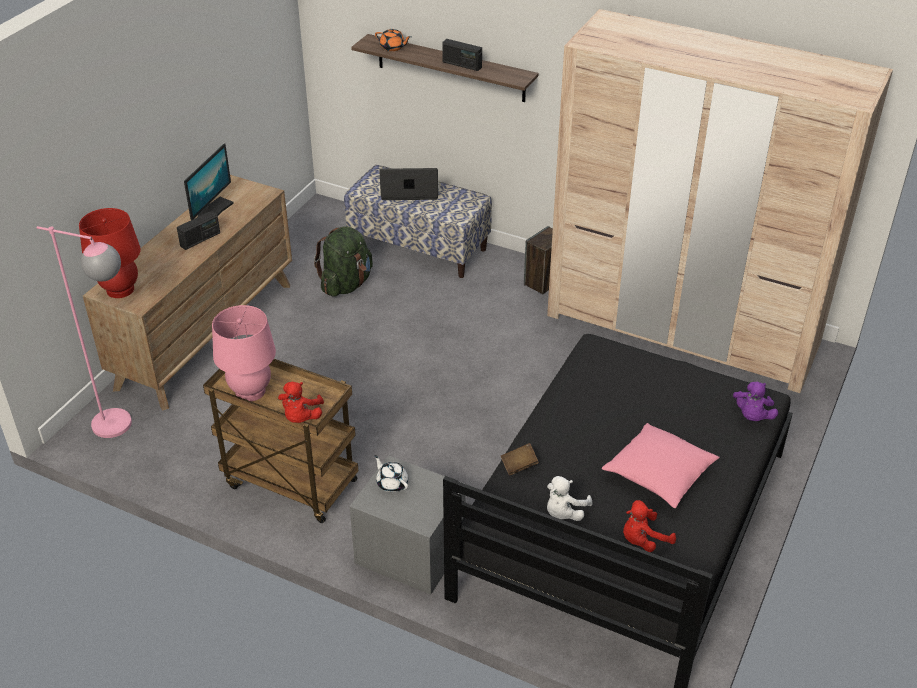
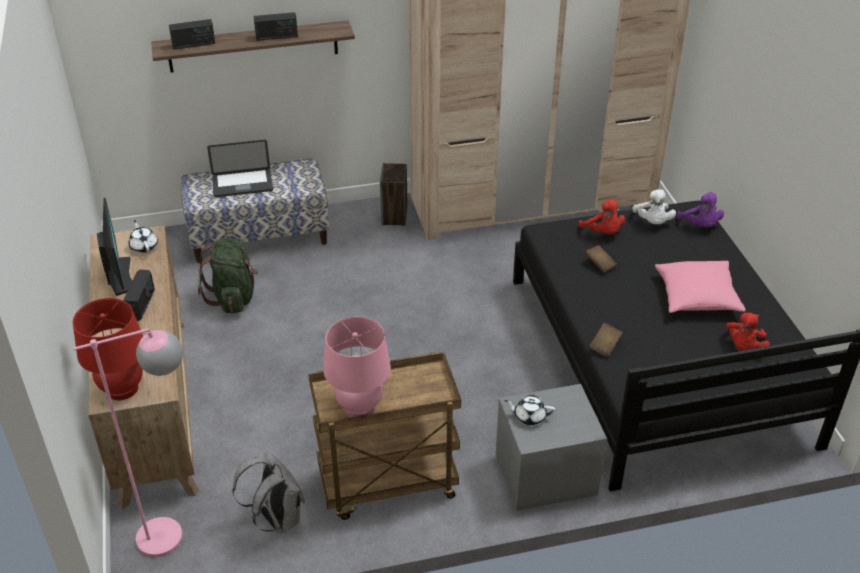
camera: 40 degrees left, 0 degrees up
red plush toy [278,382,324,423] -> red plush toy moved to [578,199,625,235]
orange teapot [375,29,411,51] -> radio [169,19,215,49]
laptop [379,168,438,200] -> laptop turned 150 degrees counterclockwise [207,140,273,197]
white plush toy [547,476,592,521] -> white plush toy moved to [632,189,676,224]
none -> white teapot [128,220,158,253]
none -> grey backpack [232,451,305,534]
none -> brown book [585,245,617,273]

